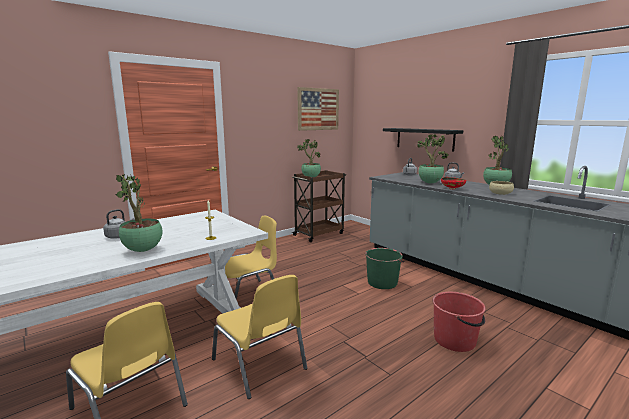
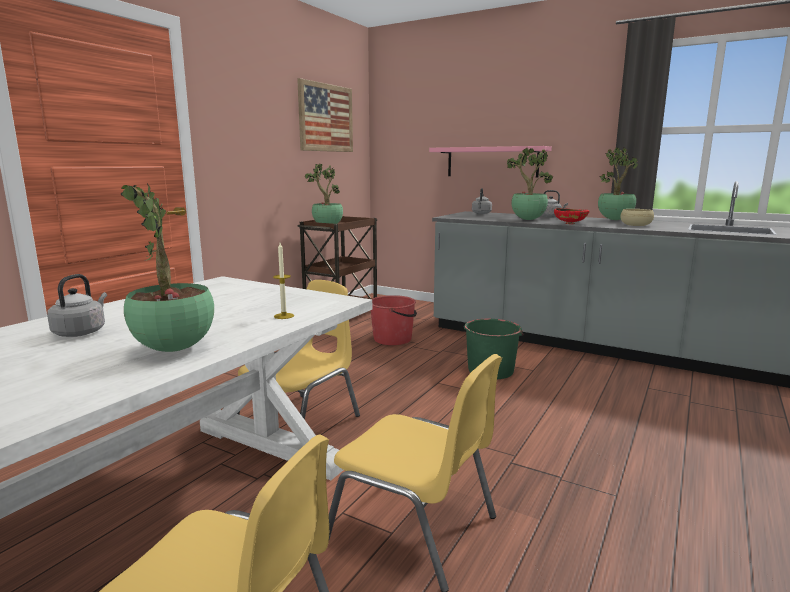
camera: 20 degrees left, 0 degrees up
black shelf [383,128,463,152] -> pink shelf [429,146,552,178]
red bucket [433,292,486,352] -> red bucket moved to [371,295,417,345]

